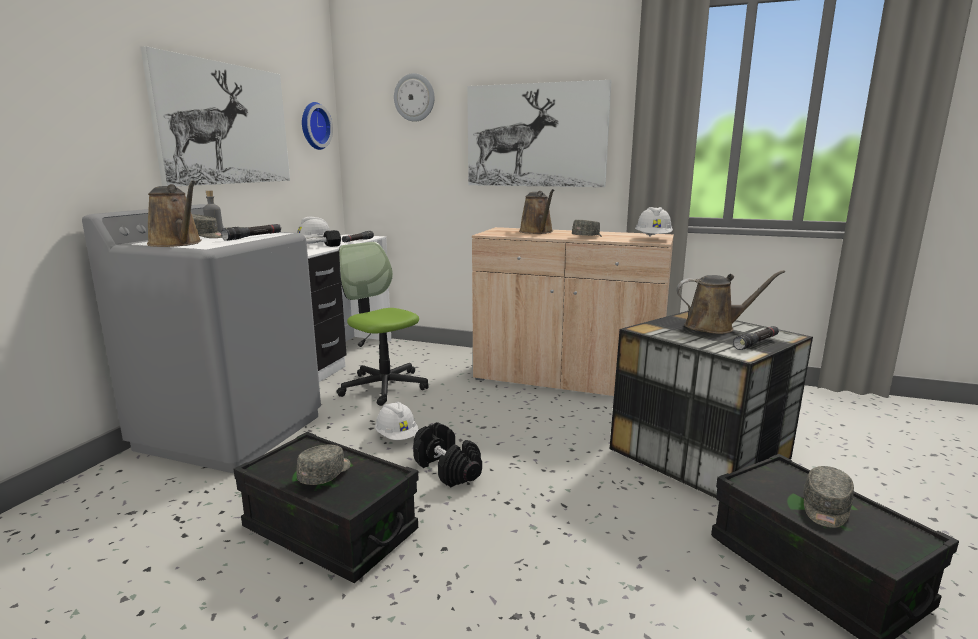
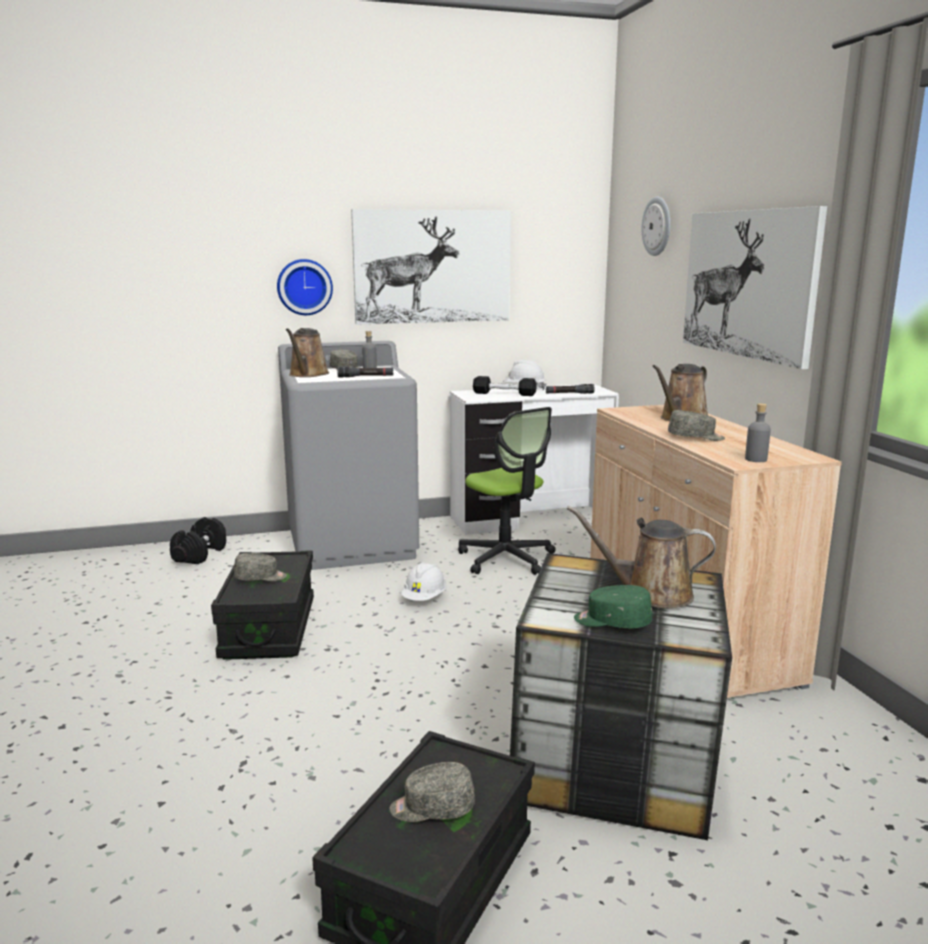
camera: 55 degrees right, 0 degrees up
wall clock [302,102,333,150] -> wall clock moved to [277,259,333,315]
office chair [337,242,429,406] -> office chair turned 135 degrees clockwise [458,407,556,575]
black dumbbell [413,422,482,487] -> black dumbbell moved to [170,517,226,564]
white hard hat [635,207,673,237] -> grey bottle [745,403,771,462]
brown watering can [677,270,785,334] -> brown watering can turned 135 degrees clockwise [567,506,716,608]
black flashlight [733,326,779,350] -> green cap [574,585,652,628]

